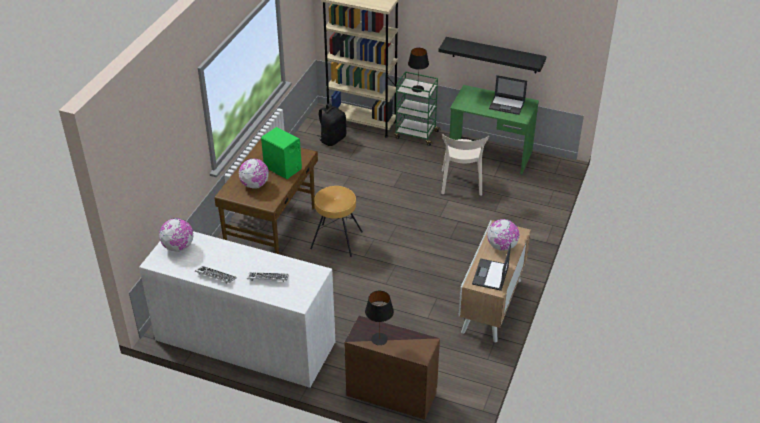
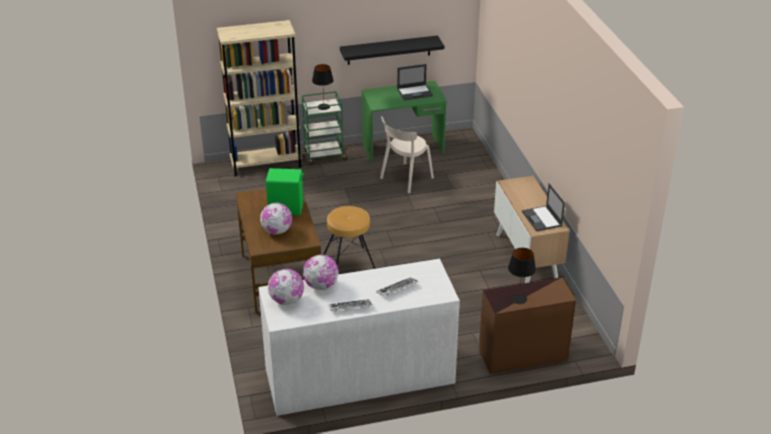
camera: 35 degrees left, 5 degrees down
black backpack [317,103,346,146] -> none
beige chair [441,134,489,196] -> beige chair turned 75 degrees clockwise [380,117,434,193]
globe [487,219,520,251] -> globe moved to [303,255,339,290]

